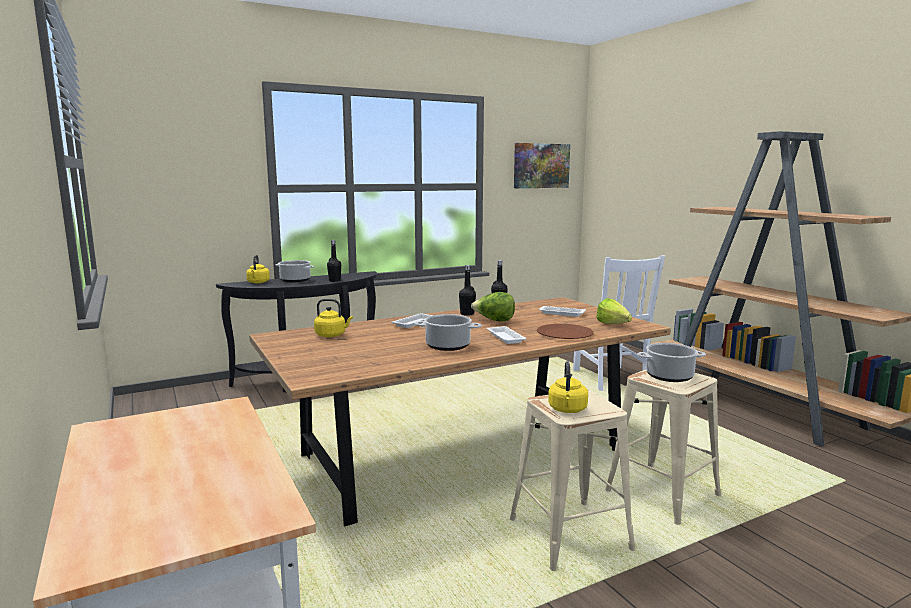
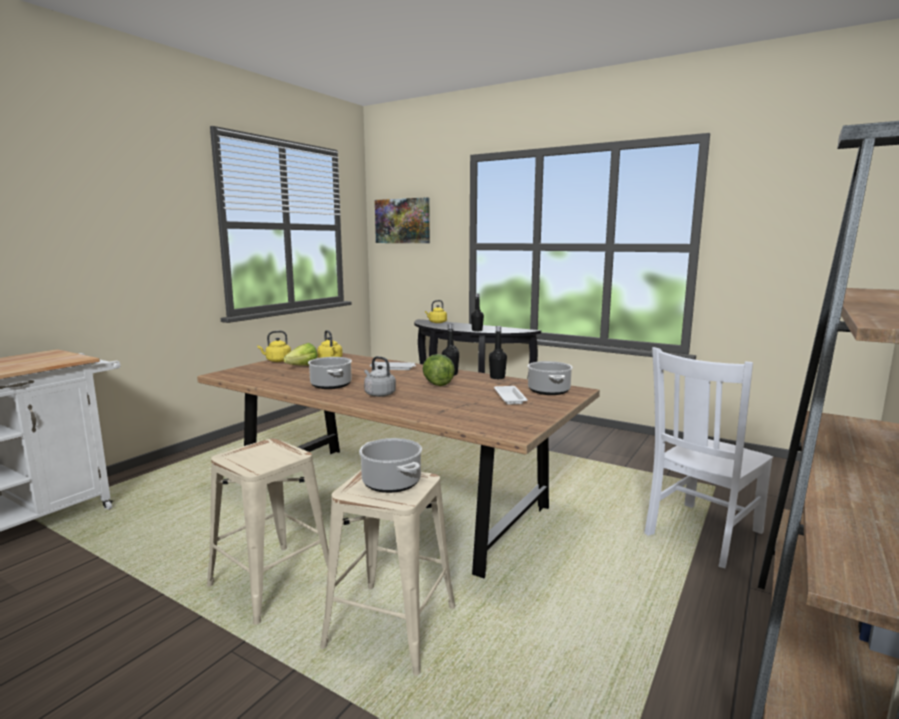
camera: 60 degrees right, 0 degrees up
cooking pot [275,260,314,282] -> cooking pot moved to [528,361,573,395]
white tray [487,326,526,344] -> grey kettle [364,356,396,397]
picture [514,143,570,188] -> picture moved to [375,197,430,243]
brown plate [537,324,593,339] -> none
yellow kettle [548,361,588,413] -> yellow kettle moved to [257,331,291,362]
lettuce [596,298,632,324] -> lettuce moved to [284,343,318,366]

